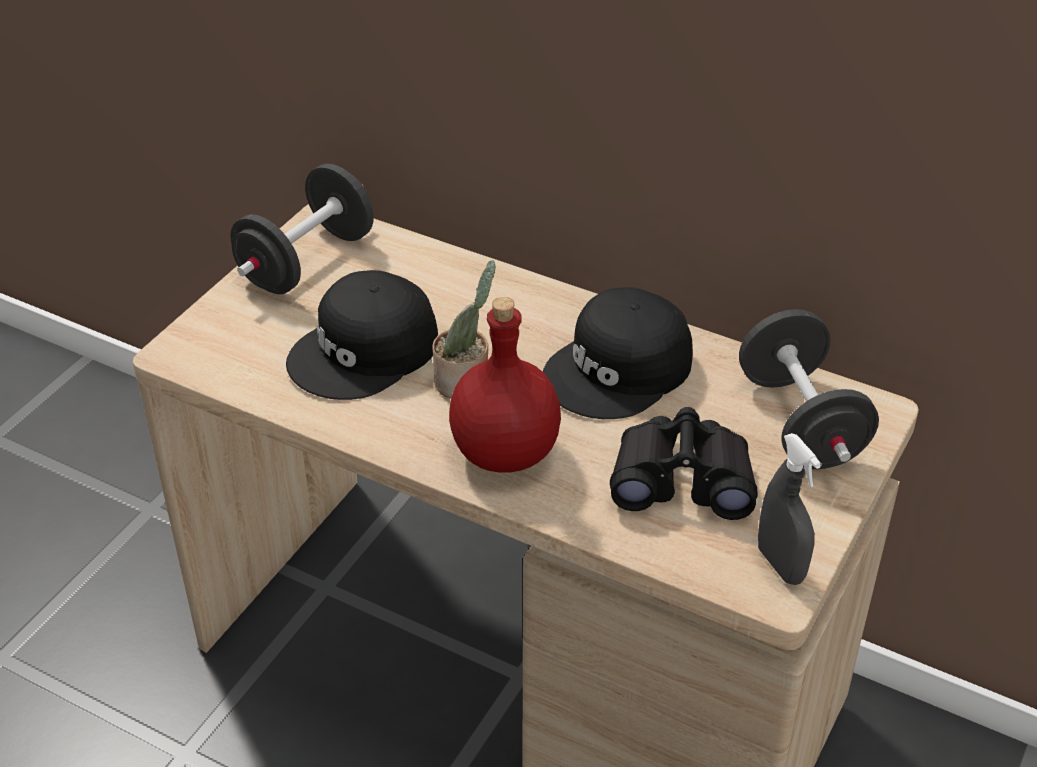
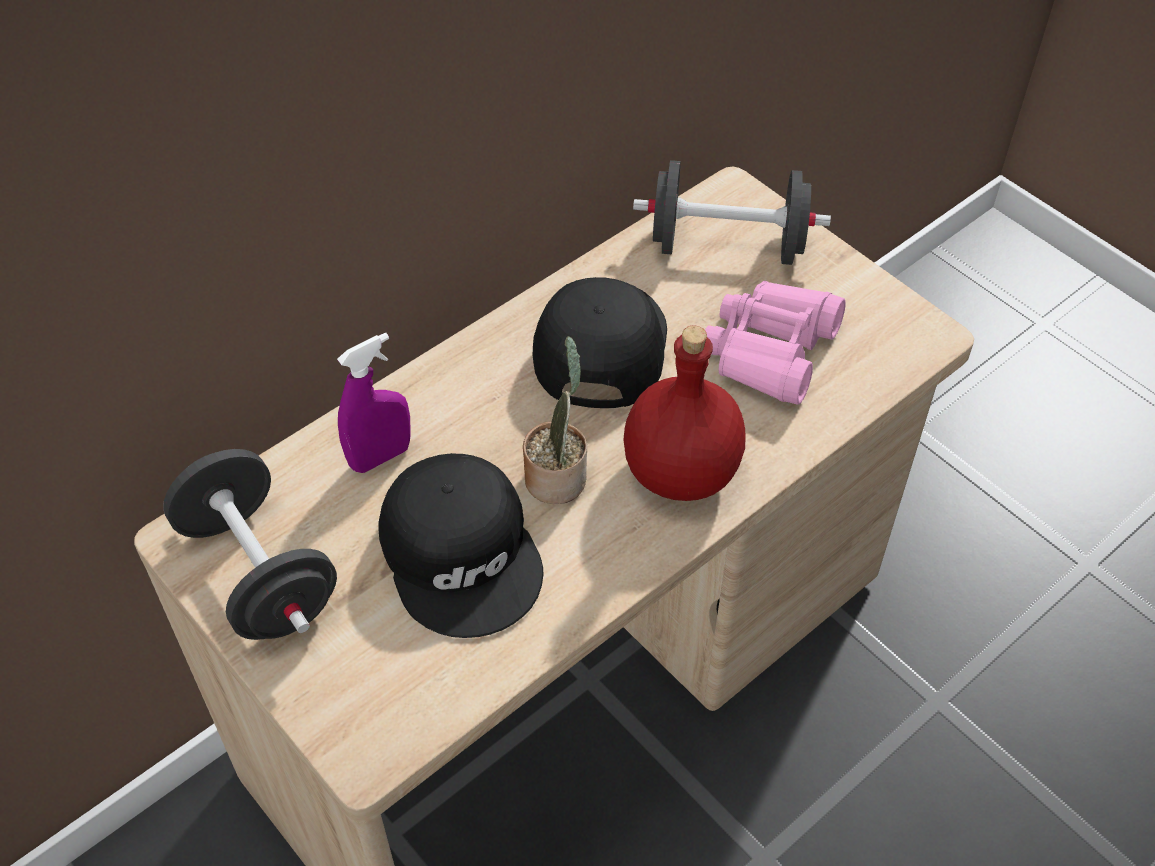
camera: 70 degrees left, 10 degrees up
black cap [543,287,693,419] -> black cap turned 150 degrees counterclockwise [533,277,667,408]
black binoculars [610,407,758,520] -> pink binoculars [705,281,846,404]
grey spray bottle [758,433,822,585] -> none
none -> purple spray bottle [337,333,411,473]

